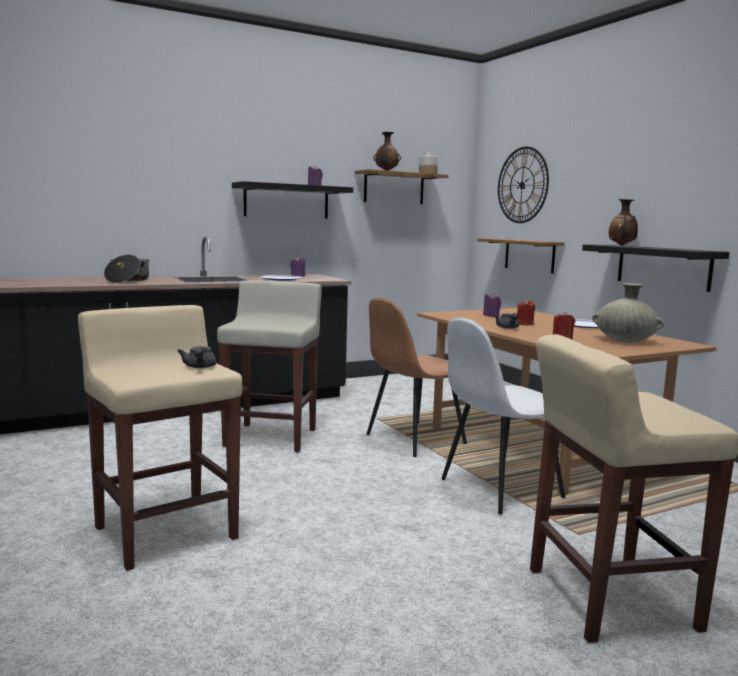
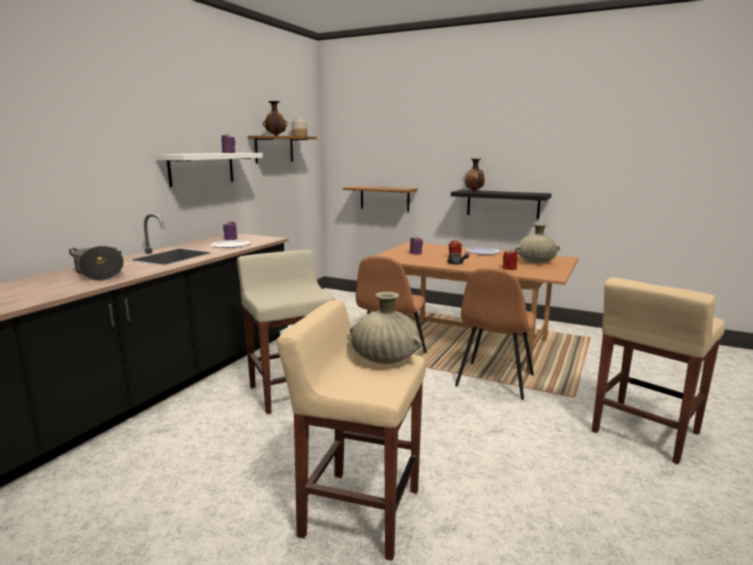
camera: 35 degrees left, 5 degrees up
grey teapot [177,346,217,368] -> beige vase [350,292,422,364]
black shelf [232,181,353,219] -> white shelf [156,153,263,187]
white chair [441,317,566,514] -> brown chair [455,268,535,400]
wall clock [498,147,549,223] -> none

